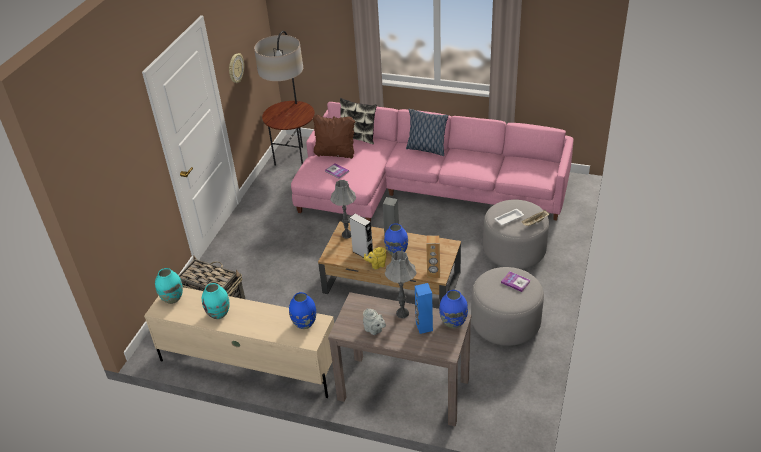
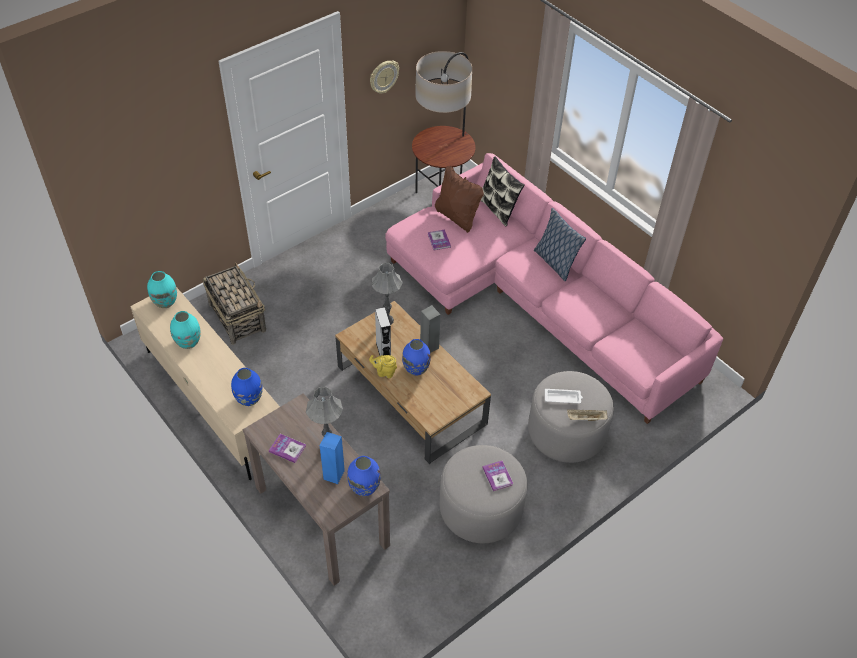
camera: 30 degrees right, 10 degrees up
grey teapot [363,308,386,335] -> book [269,434,306,463]
brown speaker [426,235,440,278] -> none

